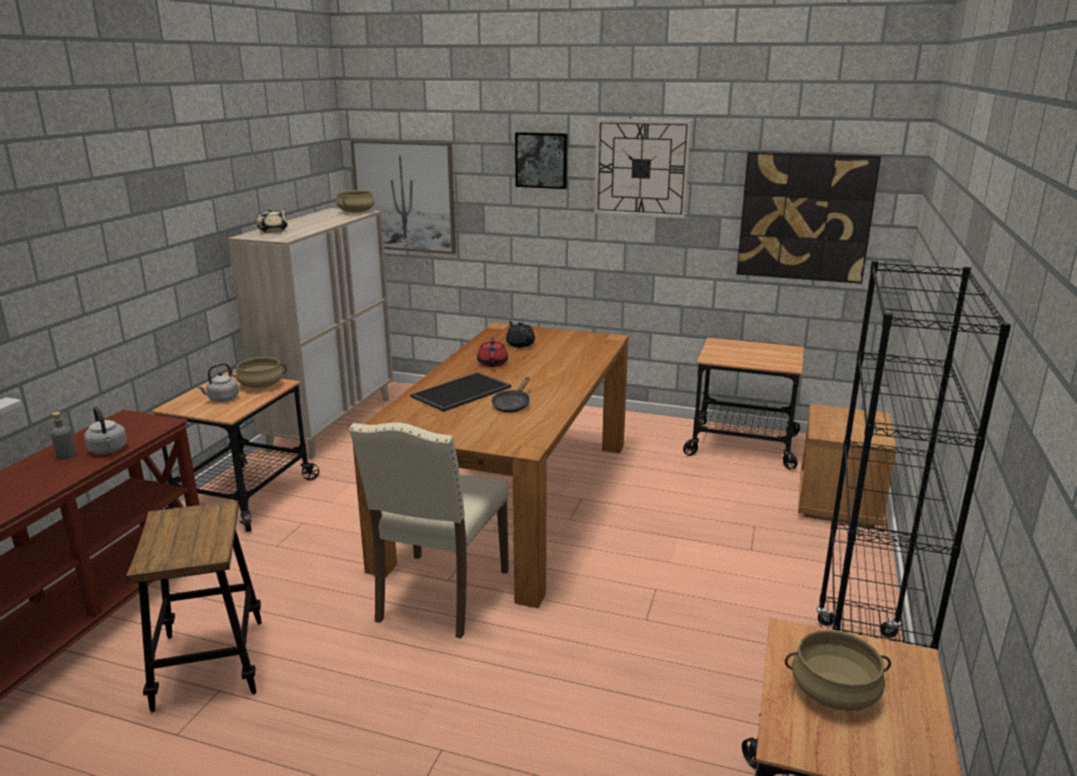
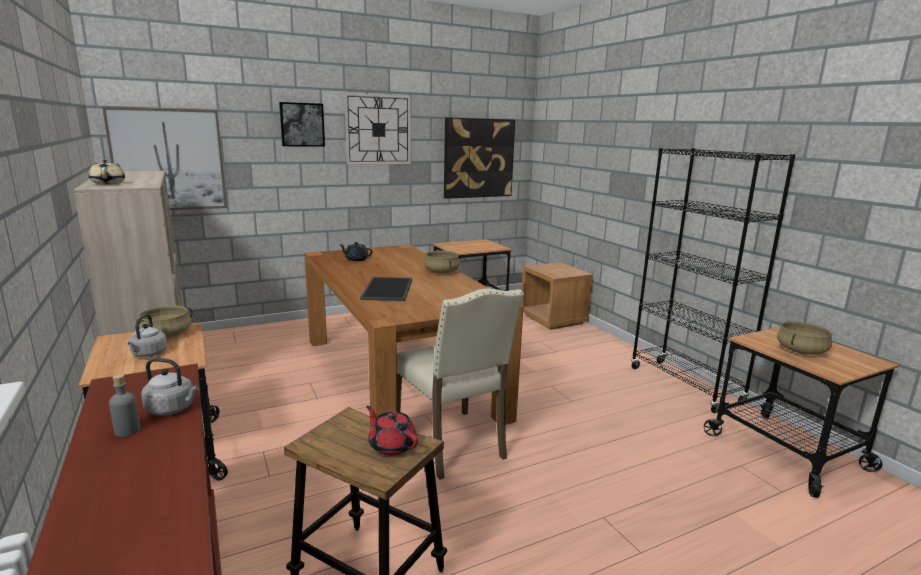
camera: 45 degrees left, 5 degrees down
beige cooking pot [336,190,375,213] -> beige cooking pot moved to [424,251,460,273]
red teapot [477,337,508,367] -> red teapot moved to [366,406,418,456]
black frying pan [491,377,530,413] -> none

